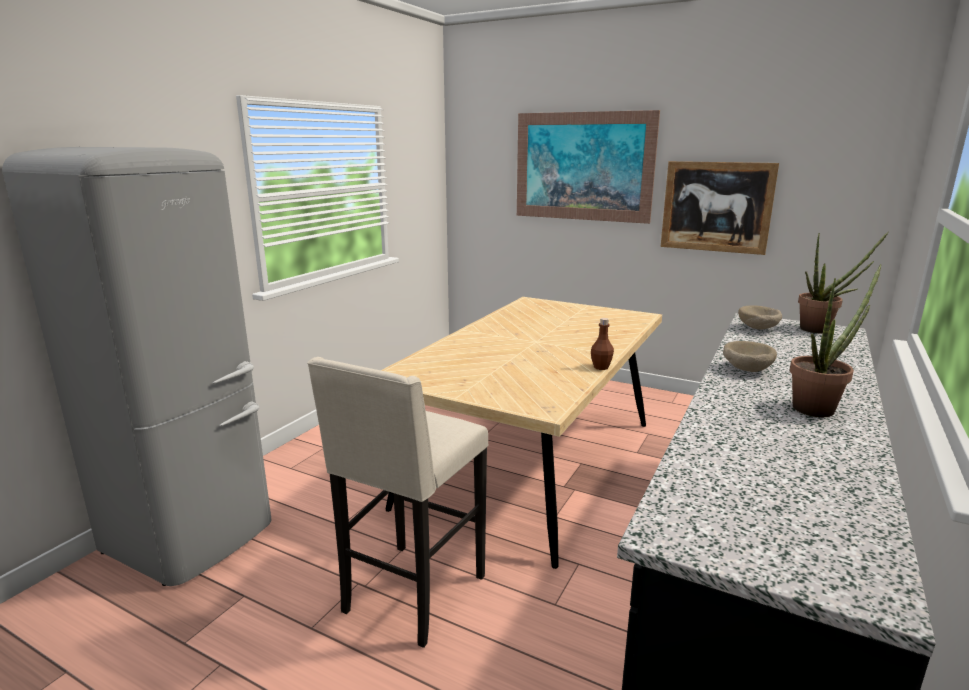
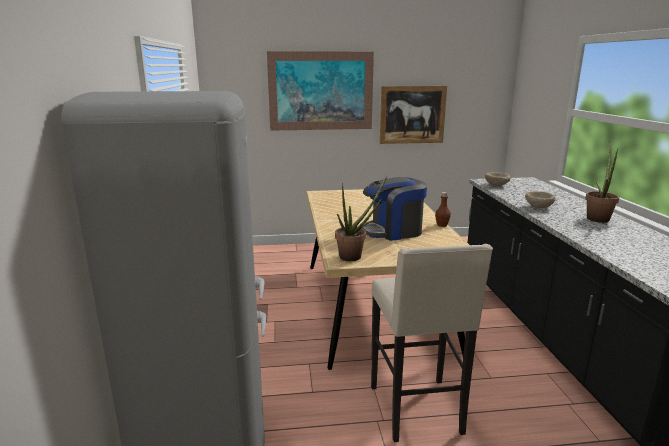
camera: 35 degrees left, 0 degrees up
potted plant [798,232,888,333] -> potted plant moved to [335,176,387,261]
none -> coffee machine [362,177,427,241]

